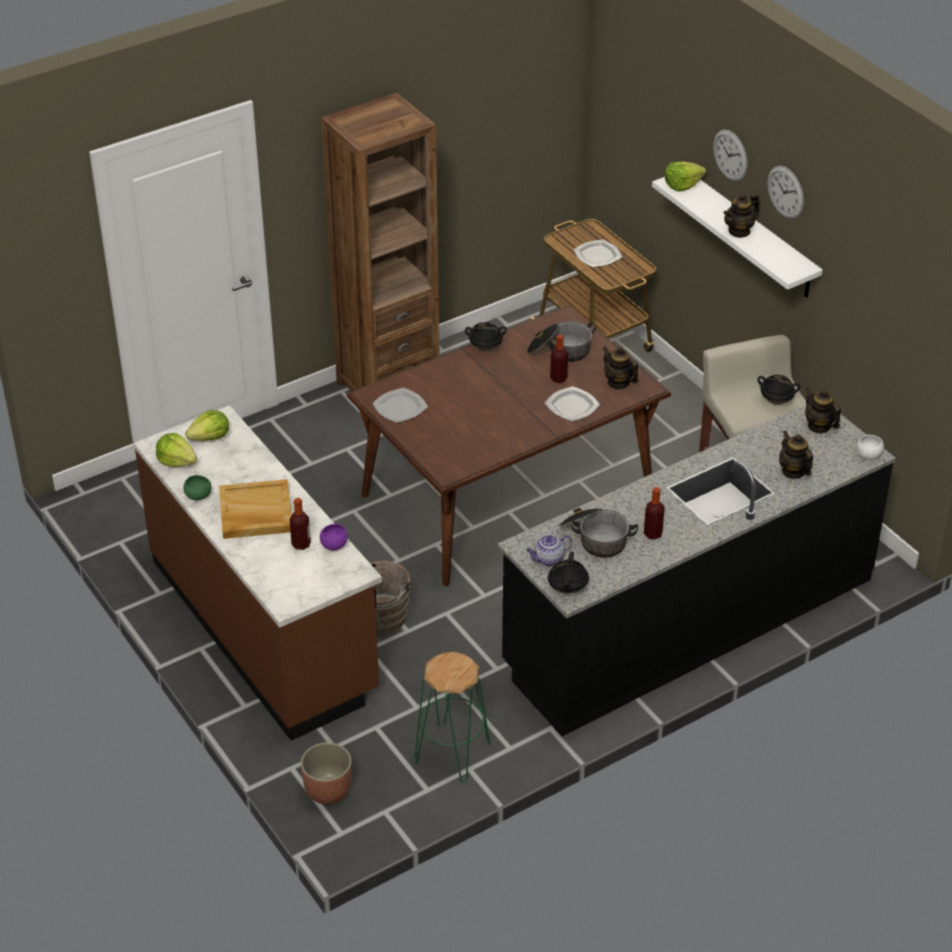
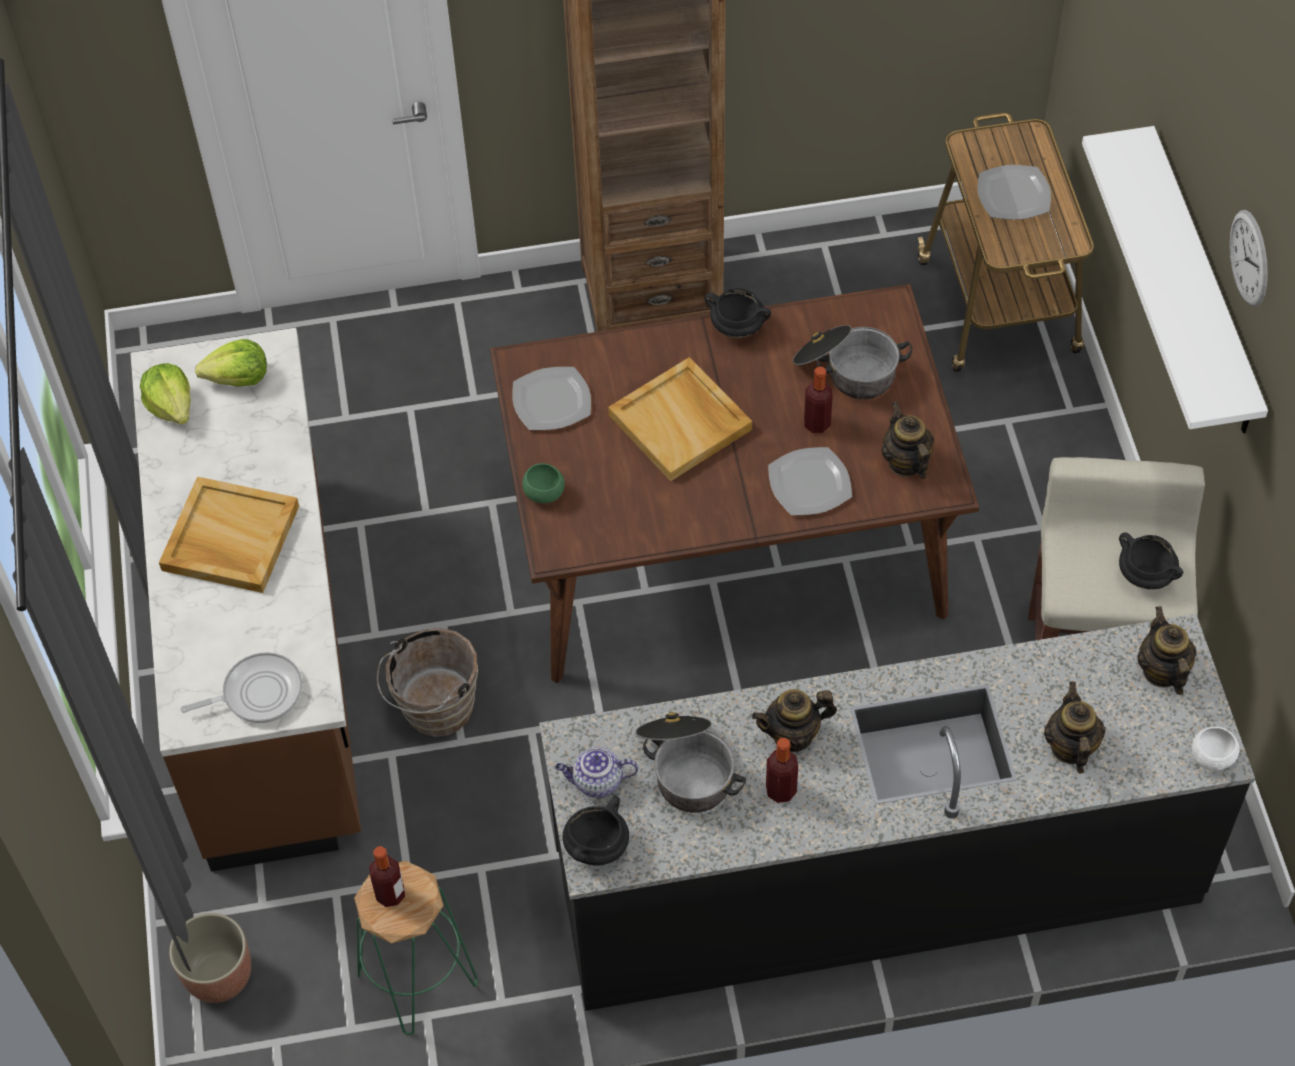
camera: 25 degrees right, 15 degrees up
green bowl [184,475,211,500] -> green bowl moved to [522,463,565,503]
bottle [290,498,311,550] -> bottle moved to [369,846,405,907]
purple bowl [320,524,348,551] -> none
lettuce [665,162,706,191] -> none
wall clock [713,130,747,181] -> none
teapot [723,193,759,238] -> teapot moved to [752,689,837,752]
none -> frying pan [181,652,302,723]
none -> beige tray [608,357,752,481]

